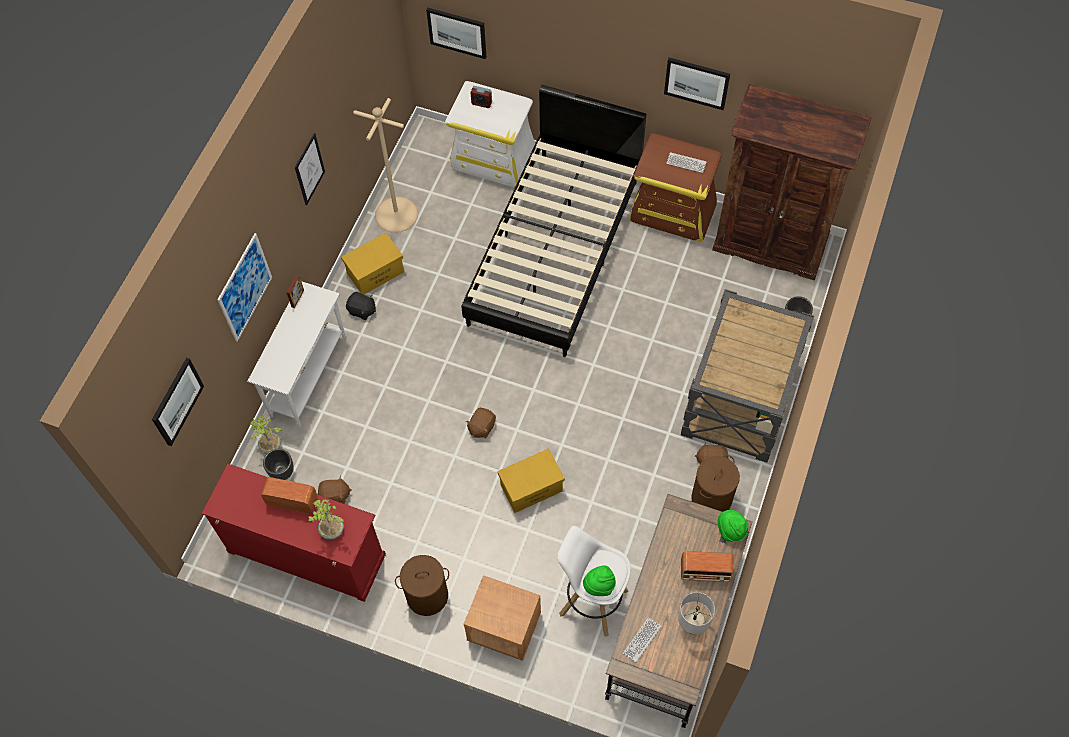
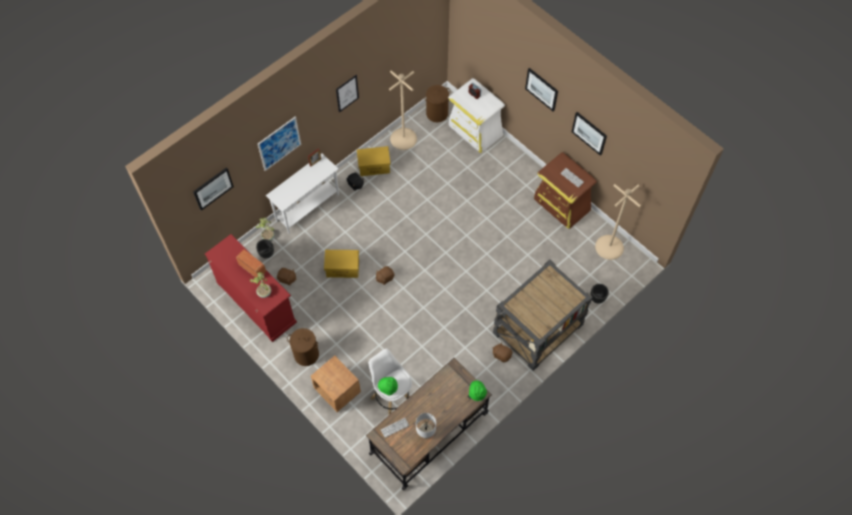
camera: 25 degrees right, 0 degrees up
picture [426,8,486,59] -> picture moved to [525,68,558,111]
black bed [461,85,647,357] -> none
yellow storage box [497,449,565,513] -> yellow storage box moved to [324,250,359,278]
radio [681,551,733,582] -> none
brown laundry basket [691,455,740,512] -> brown laundry basket moved to [424,85,450,122]
brown wardrobe [712,84,872,281] -> beige clothes rack [595,184,641,260]

